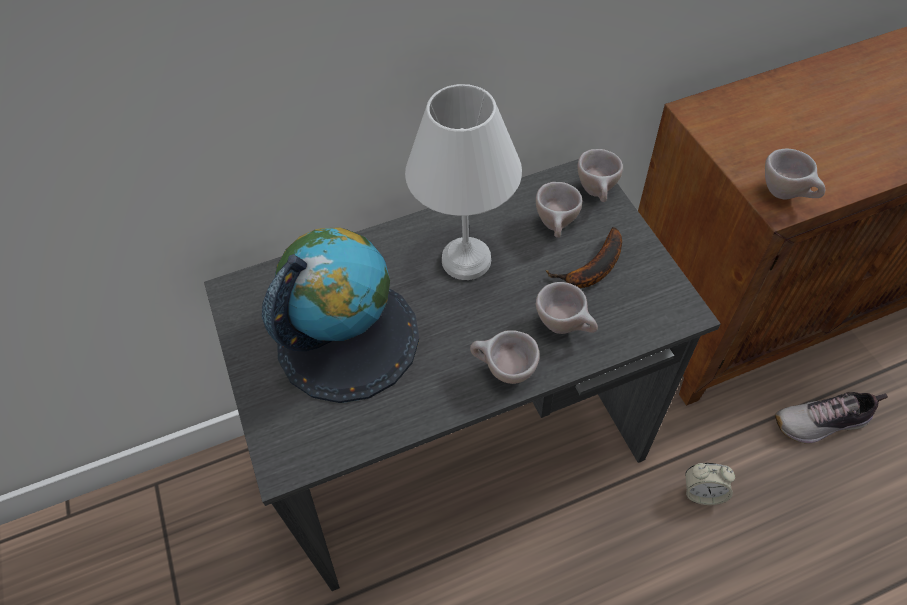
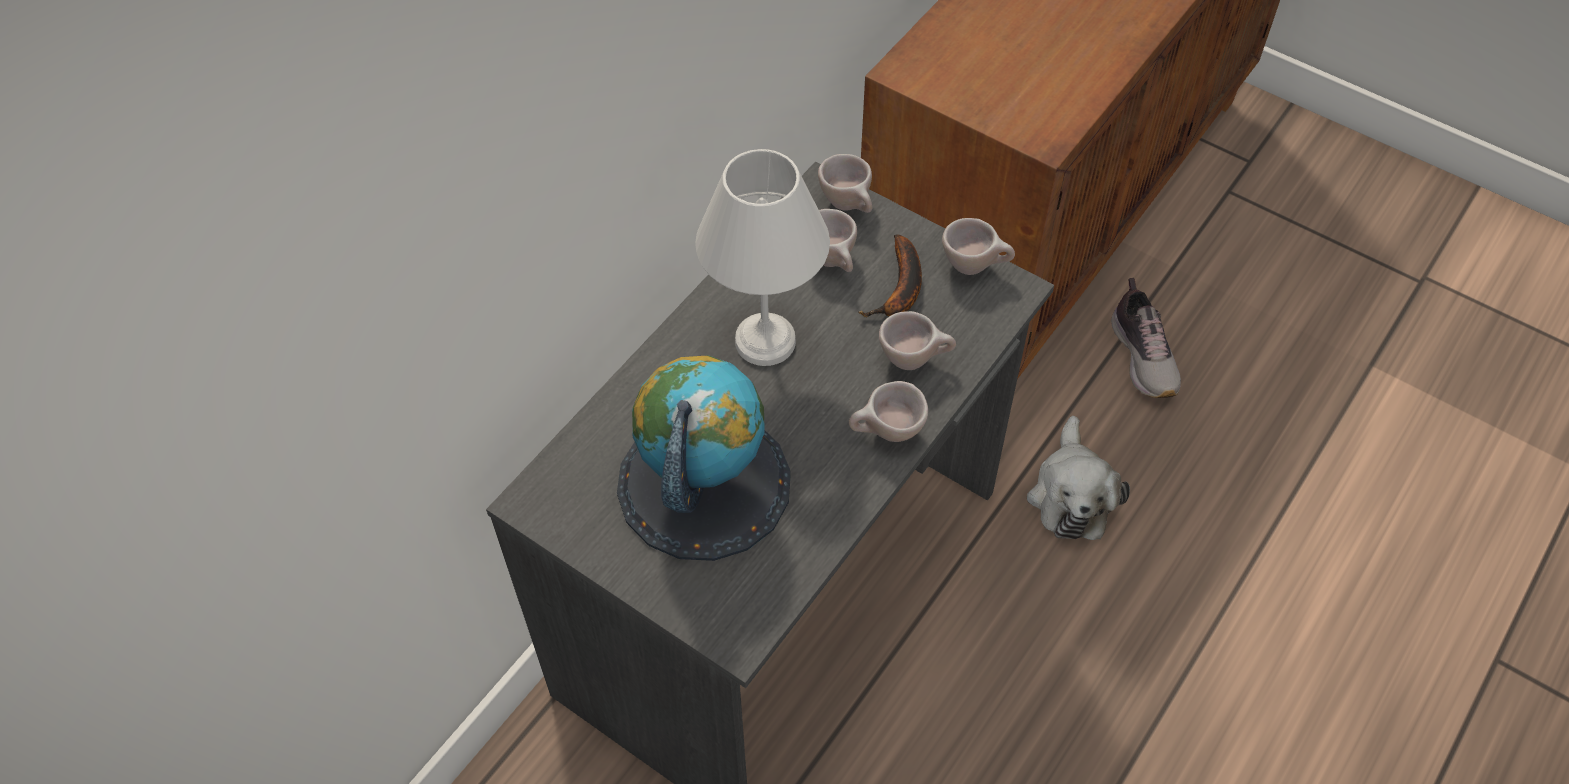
camera: 35 degrees left, 0 degrees up
alarm clock [685,463,735,505] -> plush toy [1027,416,1130,540]
beige cup [765,149,825,200] -> beige cup moved to [942,218,1015,275]
shoe [775,392,888,443] -> shoe turned 60 degrees counterclockwise [1111,278,1181,398]

